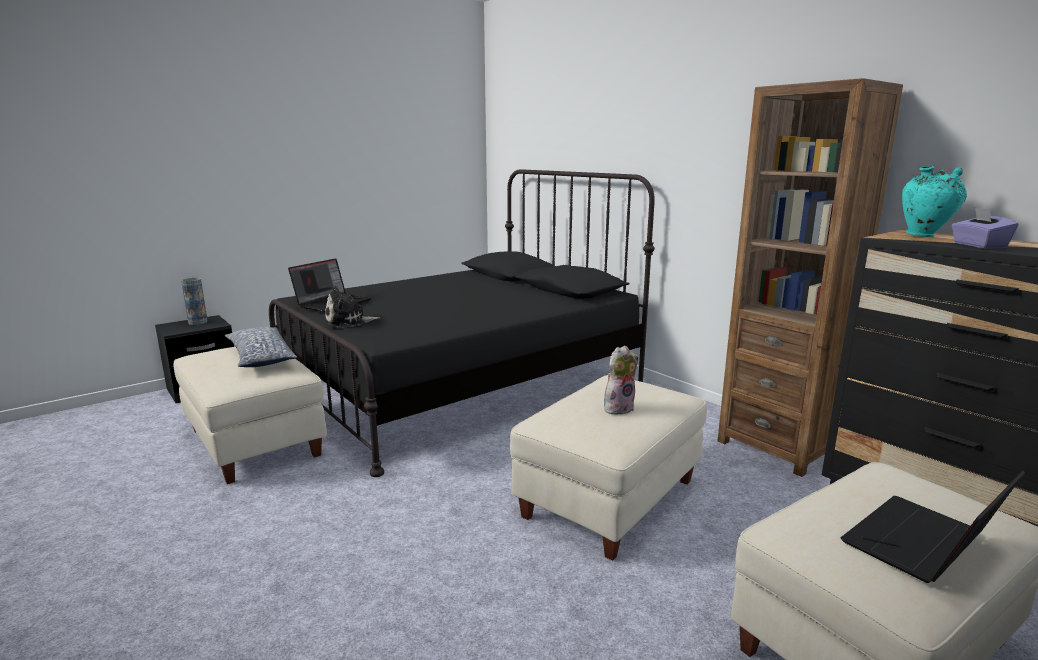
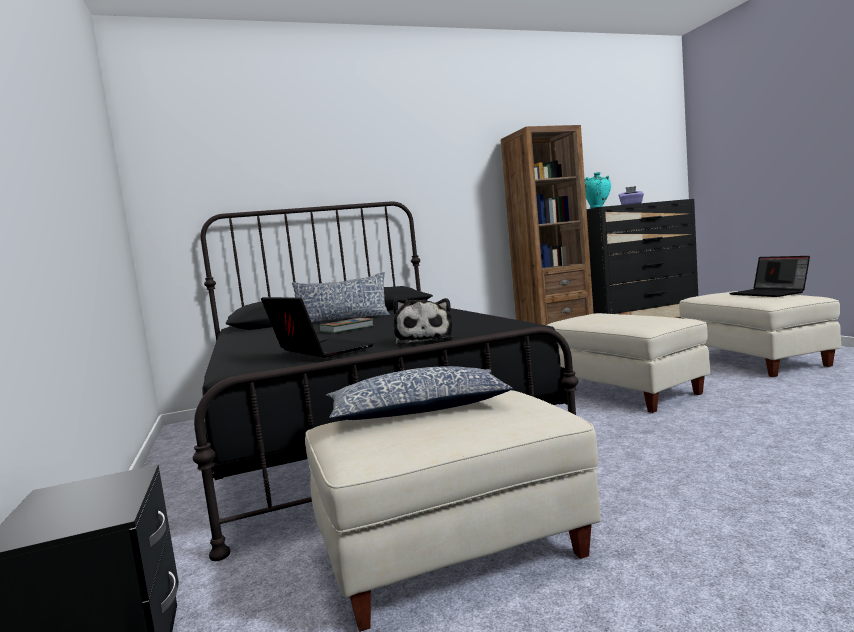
camera: 70 degrees left, 10 degrees down
vase [181,278,208,325] -> none
plush toy [604,346,638,414] -> none
none -> pillow [292,272,390,323]
none -> book [319,318,374,333]

